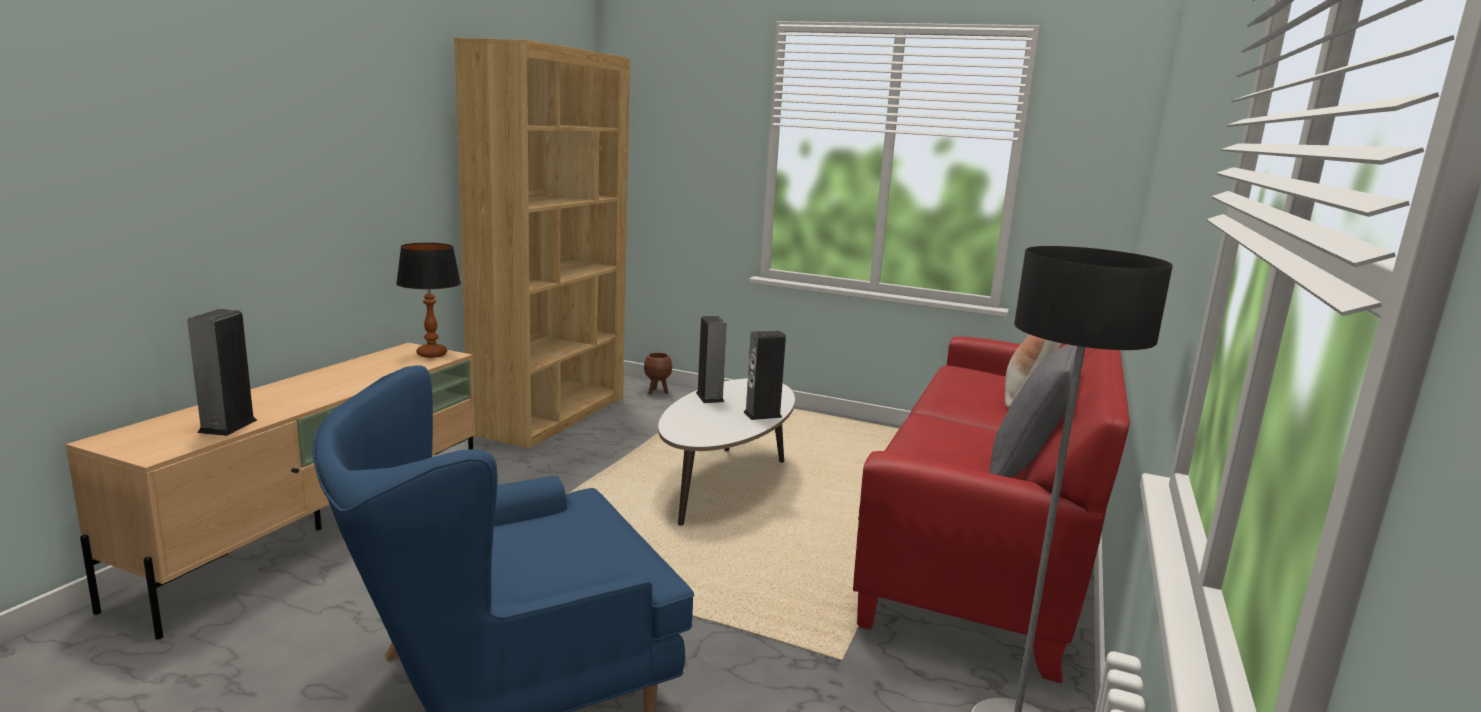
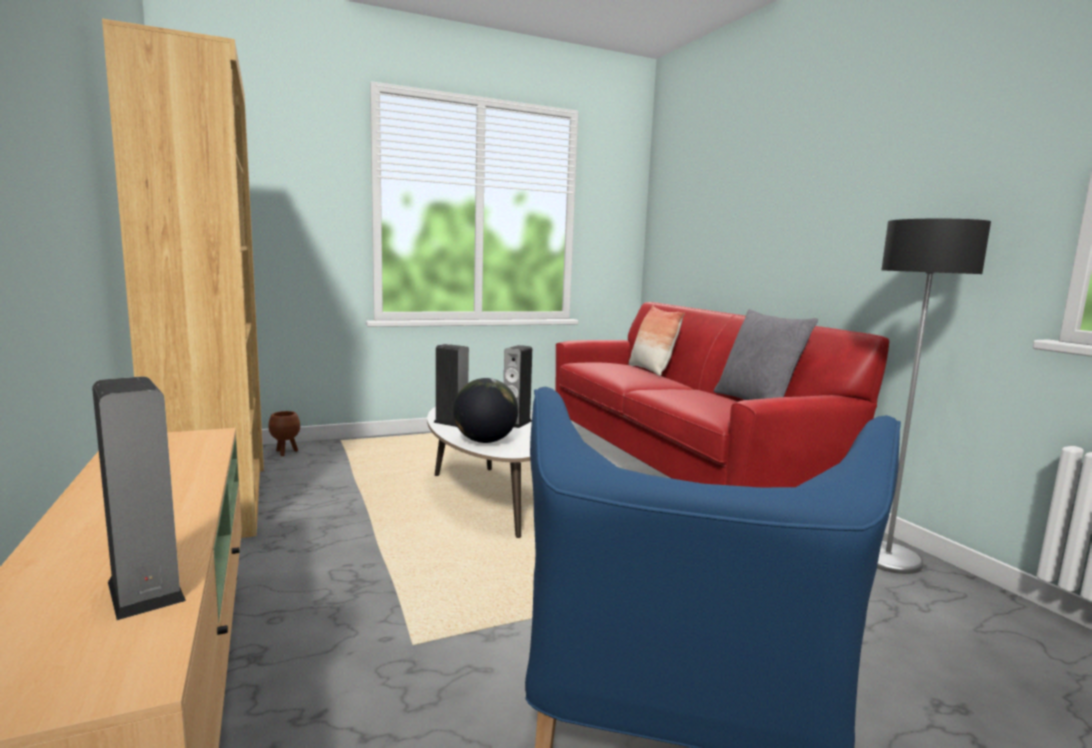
camera: 45 degrees left, 5 degrees down
table lamp [396,243,461,358] -> none
none -> globe [453,378,518,443]

